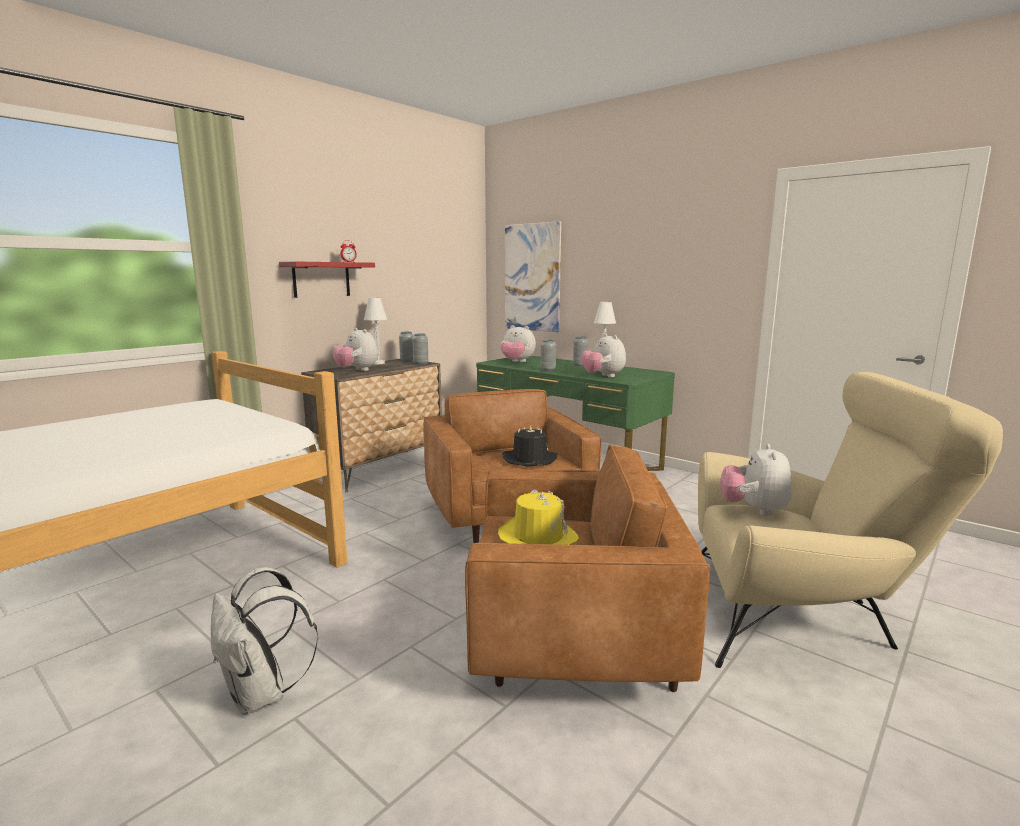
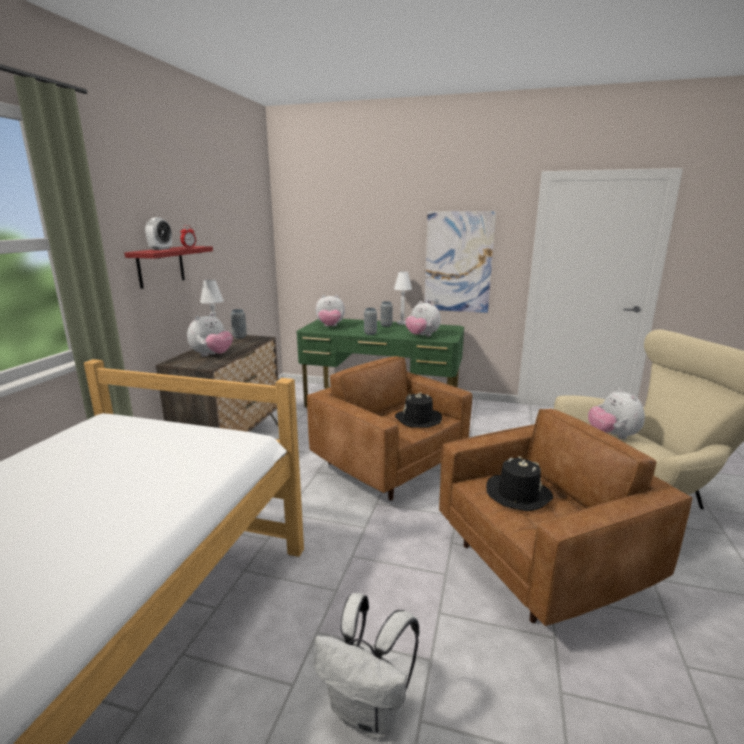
camera: 25 degrees left, 5 degrees up
plush toy [333,328,378,371] -> plush toy turned 75 degrees counterclockwise [187,313,233,357]
grey vase [412,333,428,365] -> none
yellow hat [498,489,579,545] -> black hat [486,456,553,511]
picture [505,221,561,332] -> picture moved to [424,211,496,313]
none -> alarm clock [145,218,172,250]

